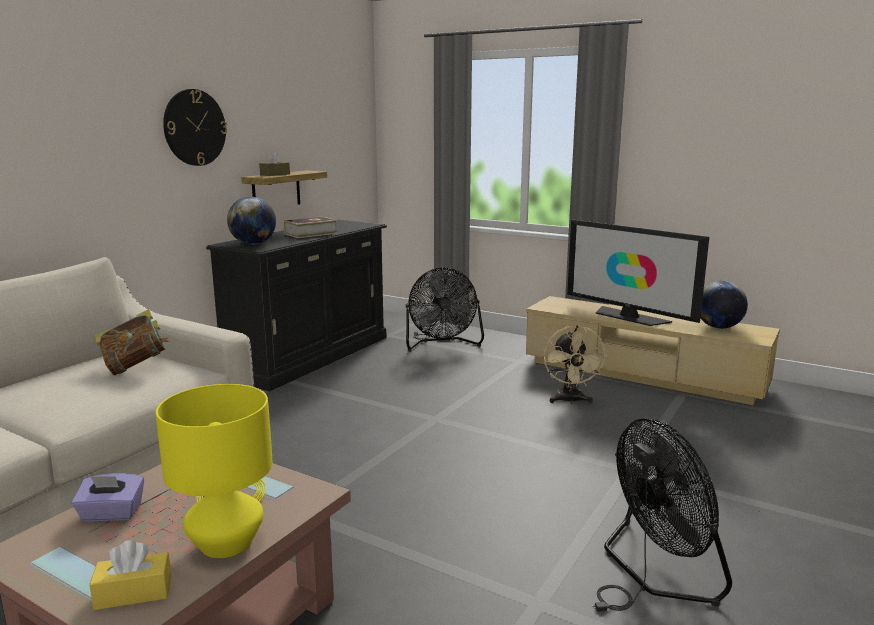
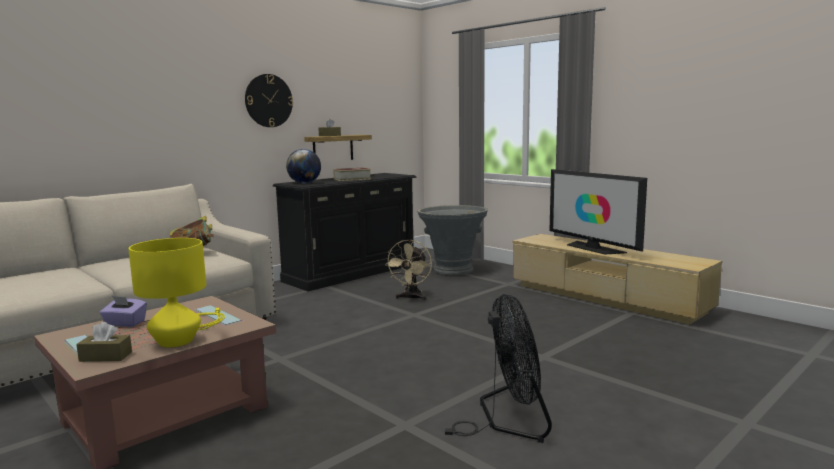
camera: 15 degrees right, 5 degrees down
yellow tissue box [89,540,171,610] -> brown tissue box [76,322,132,362]
black fan [406,268,484,352] -> grey planter [417,205,488,275]
beige fan [543,325,608,404] -> beige fan moved to [385,239,432,300]
globe [701,281,748,329] -> none

